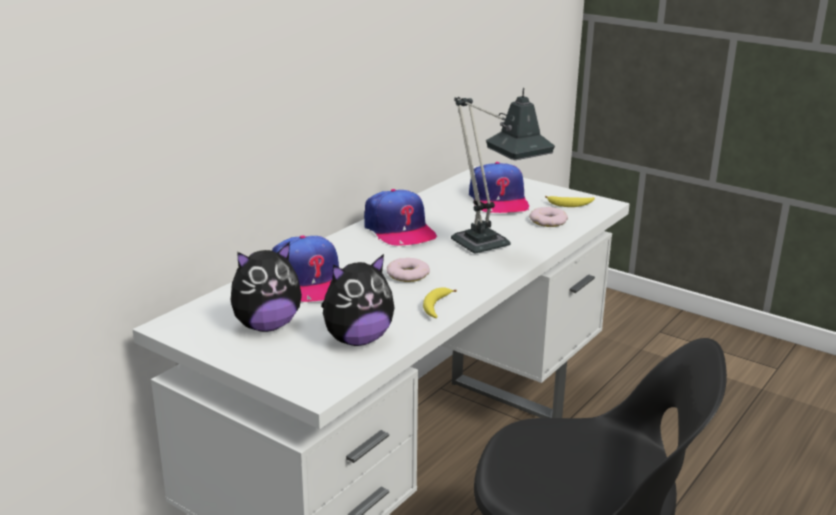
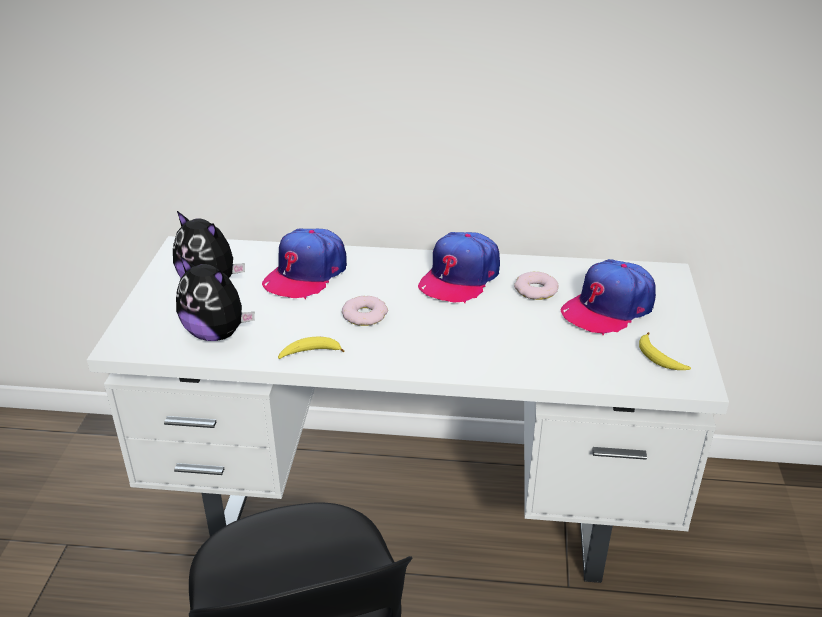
camera: 60 degrees right, 10 degrees up
table lamp [451,88,555,253] -> none
donut [529,207,568,227] -> donut moved to [514,272,559,300]

